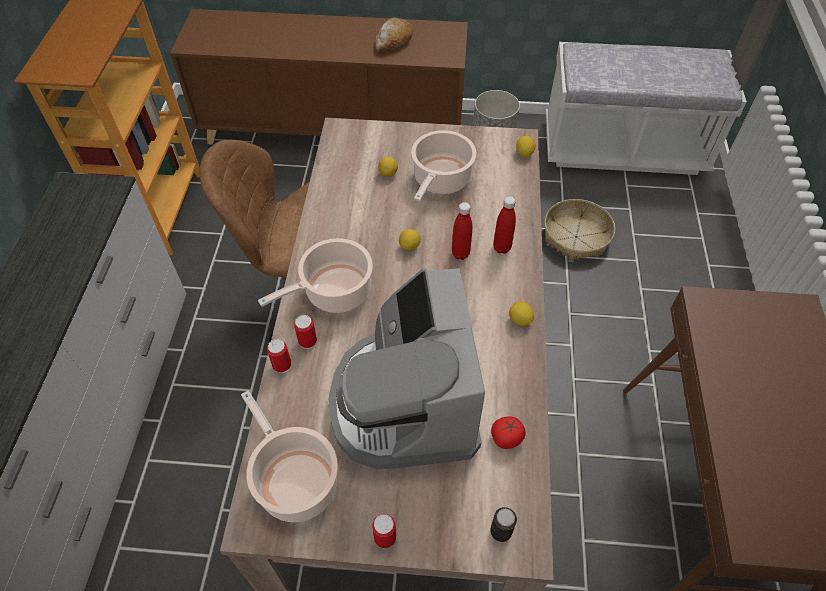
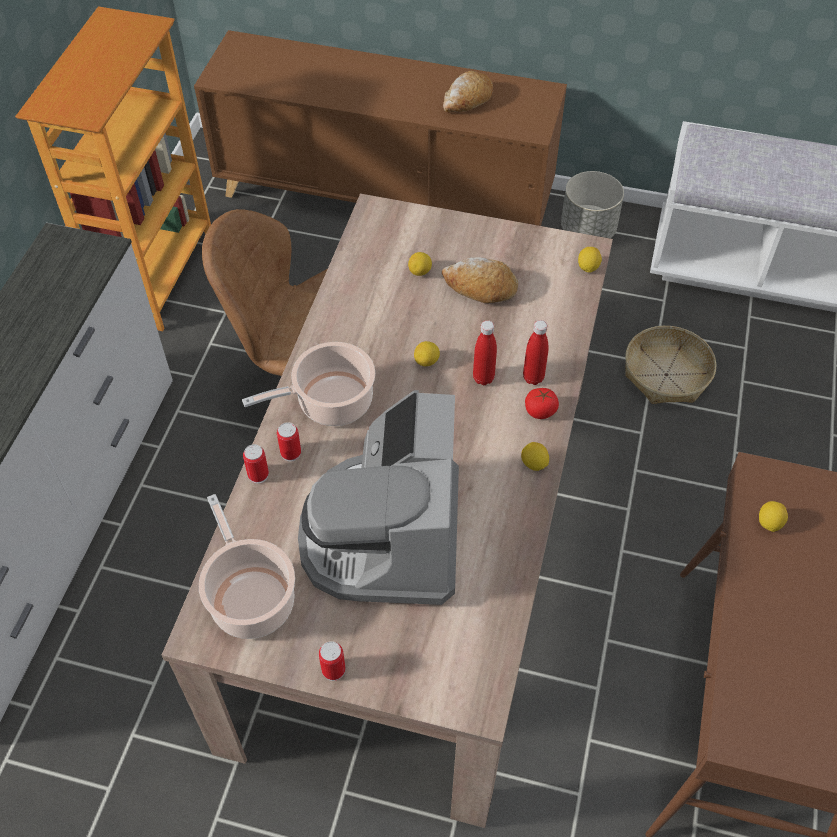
camera: 10 degrees right, 0 degrees up
cooking pot [411,130,476,202] -> bread [442,257,518,303]
can [490,507,517,542] -> none
tomato [491,416,526,449] -> tomato moved to [525,388,559,419]
none -> lemon [759,501,788,532]

